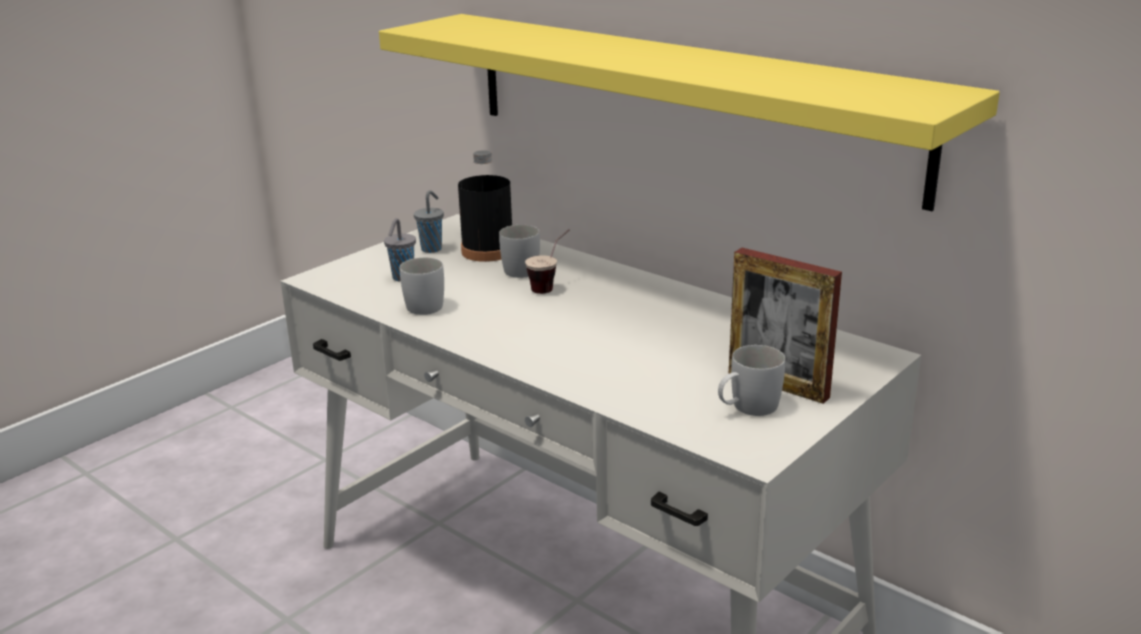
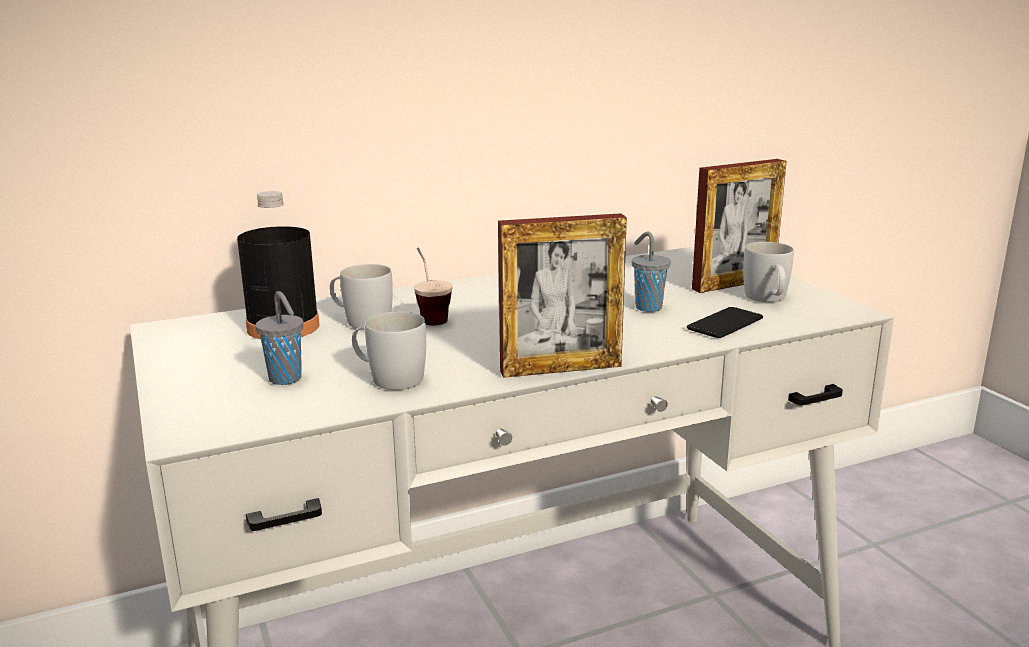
camera: 65 degrees left, 5 degrees down
yellow shelf [379,14,1000,211] -> none
grey cup [414,190,444,253] -> grey cup moved to [632,232,670,312]
none -> picture frame [498,213,627,378]
none -> phone [687,307,763,338]

